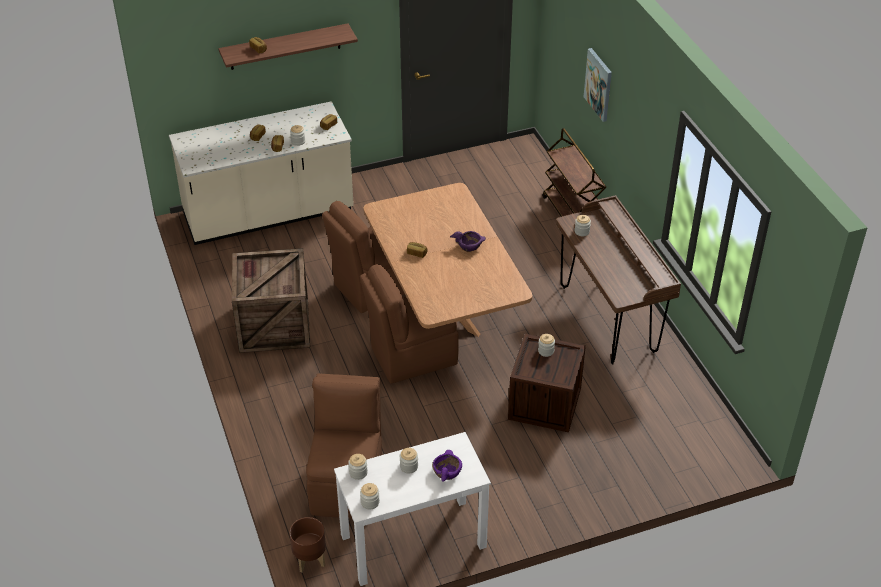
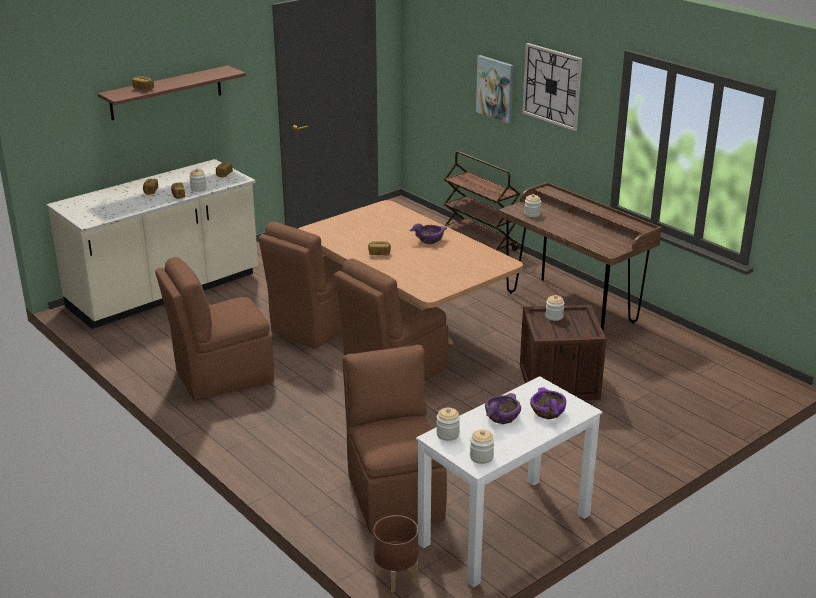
camera: 20 degrees left, 15 degrees down
crate [232,248,310,353] -> brown chair [155,257,274,401]
jar [400,448,418,474] -> purple bowl [485,393,521,424]
none -> wall clock [522,43,582,131]

